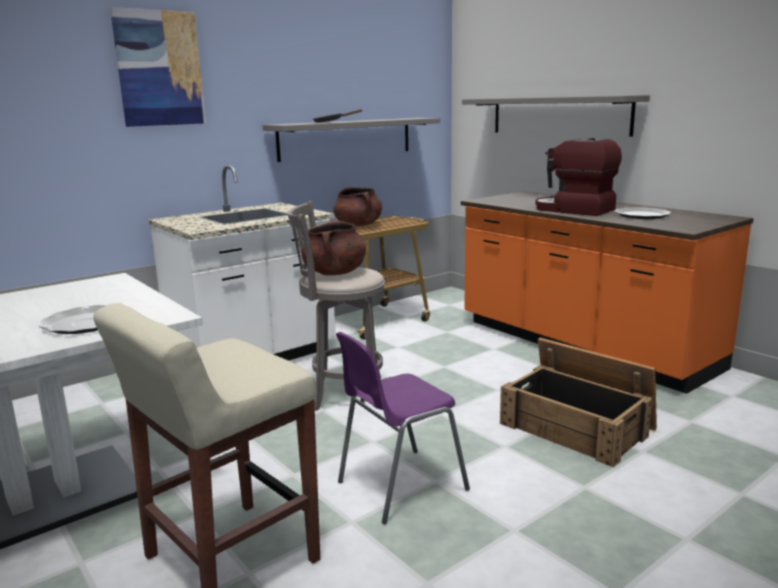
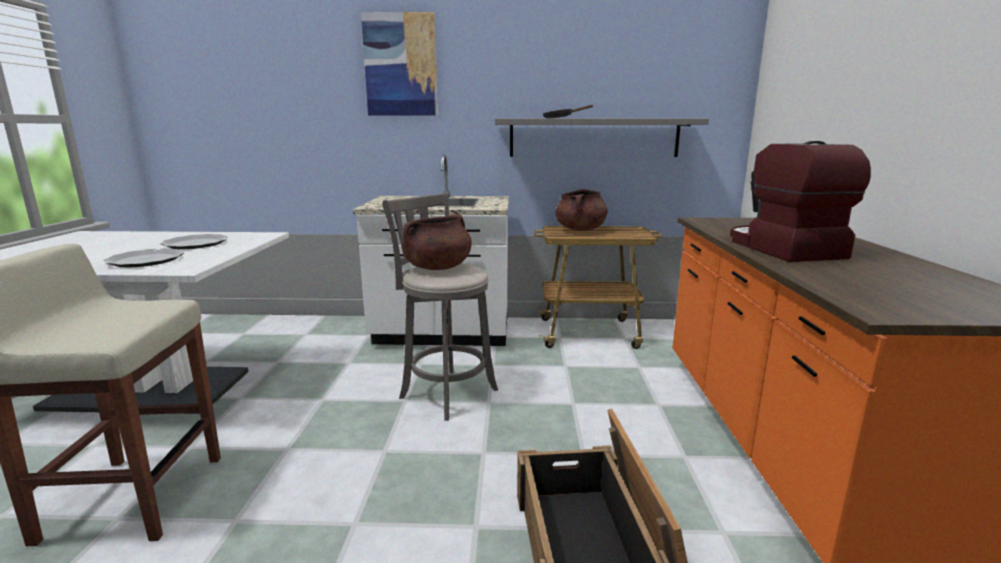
camera: 40 degrees right, 0 degrees up
purple chair [336,332,470,524] -> none
grey shelf [462,95,650,137] -> none
plate [614,207,672,219] -> plate moved to [160,234,228,249]

